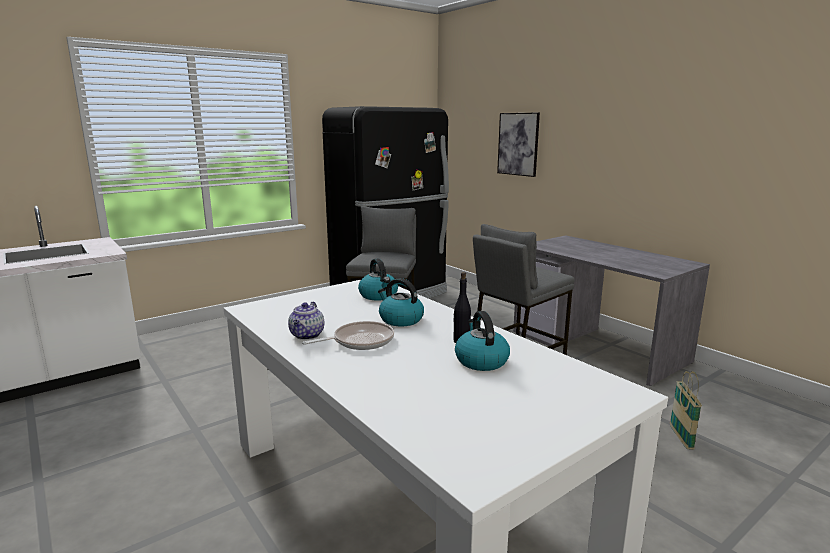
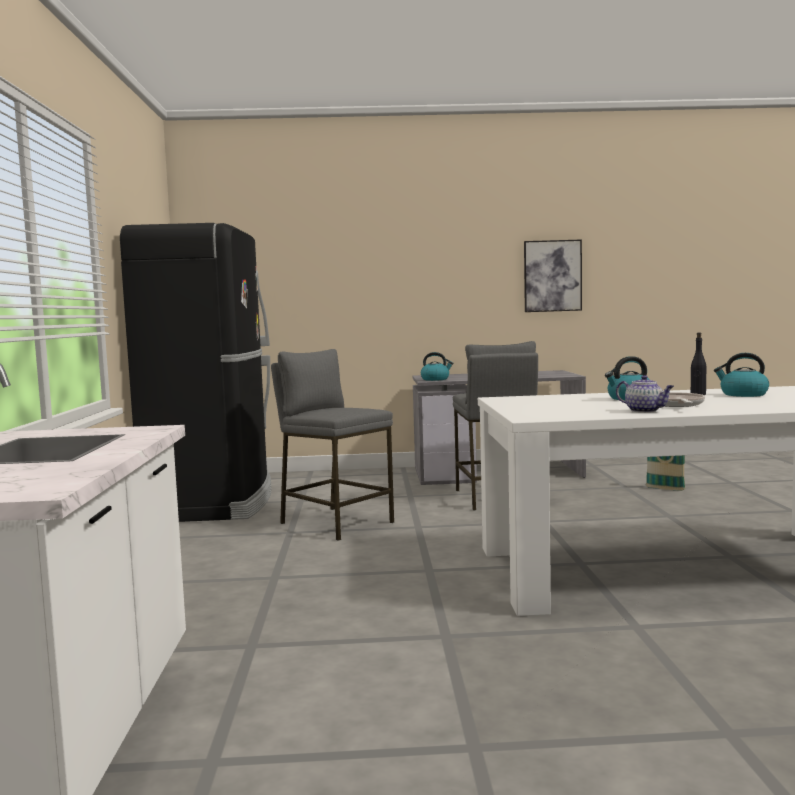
camera: 55 degrees left, 10 degrees down
kettle [358,258,398,301] -> kettle moved to [421,352,453,381]
picture [497,113,540,177] -> picture moved to [524,240,582,312]

